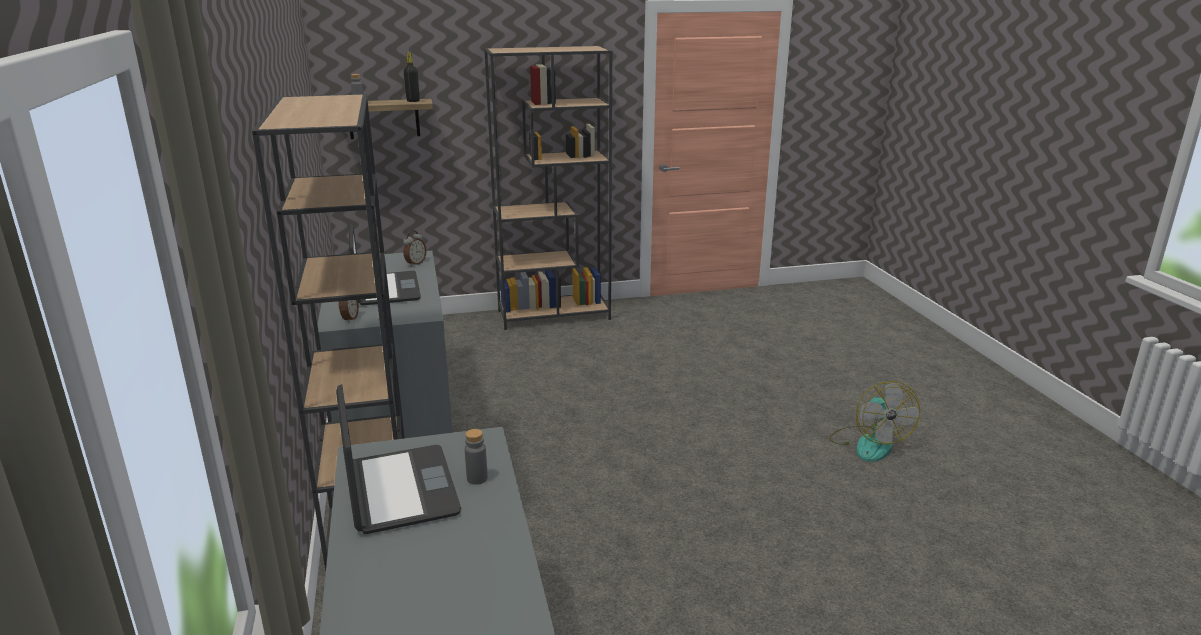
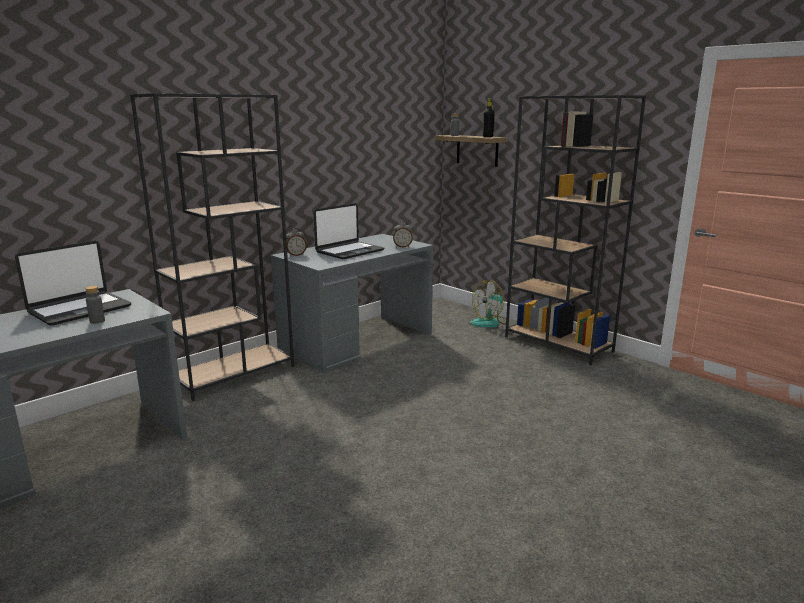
camera: 60 degrees right, 5 degrees down
fan [829,381,920,462] -> fan moved to [470,280,506,328]

